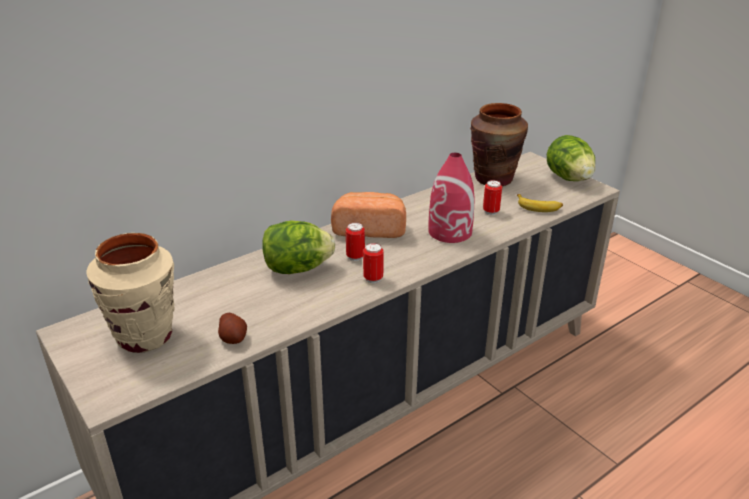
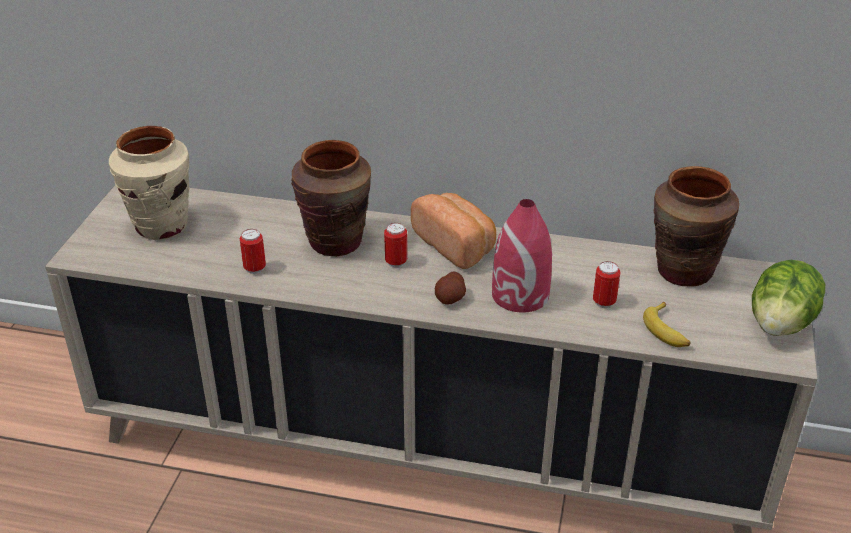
camera: 50 degrees right, 5 degrees up
potato [218,313,247,344] -> potato moved to [435,272,466,305]
lettuce [262,220,335,274] -> brown vase [291,140,371,257]
can [363,243,384,283] -> can moved to [240,229,266,274]

